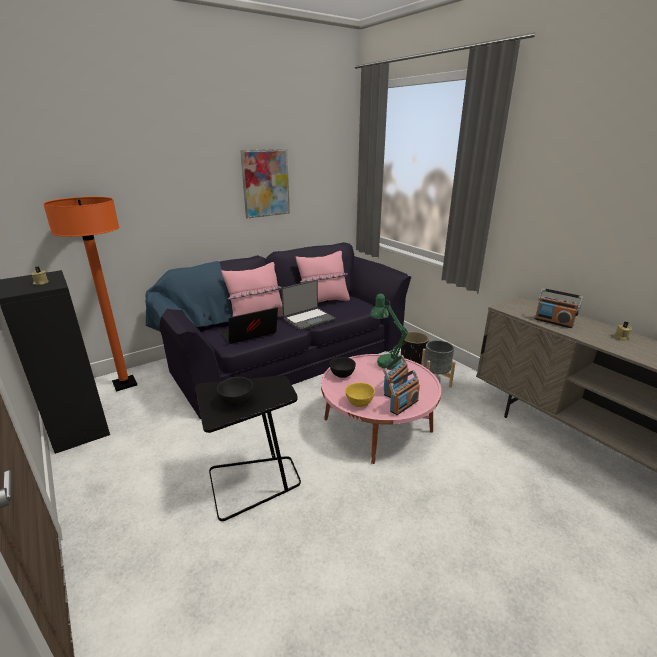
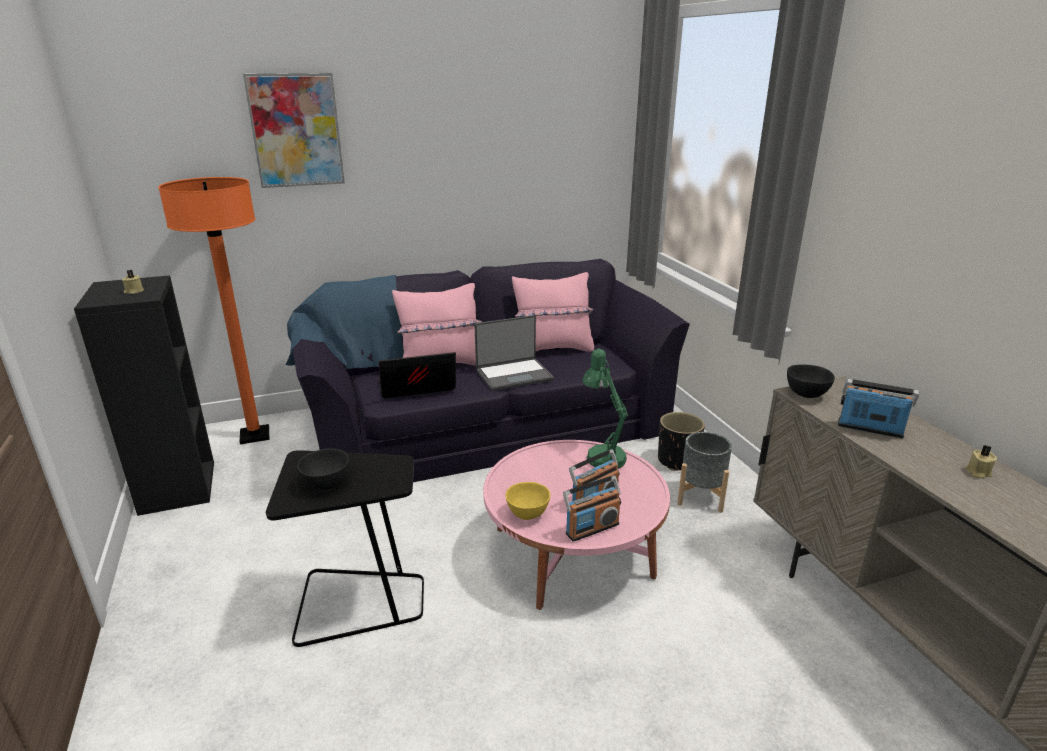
camera: 15 degrees right, 0 degrees up
picture [240,149,290,218] -> picture moved to [243,73,345,188]
black bowl [330,357,356,378] -> black bowl moved to [787,364,835,398]
radio [535,288,583,328] -> radio turned 150 degrees clockwise [838,379,919,438]

